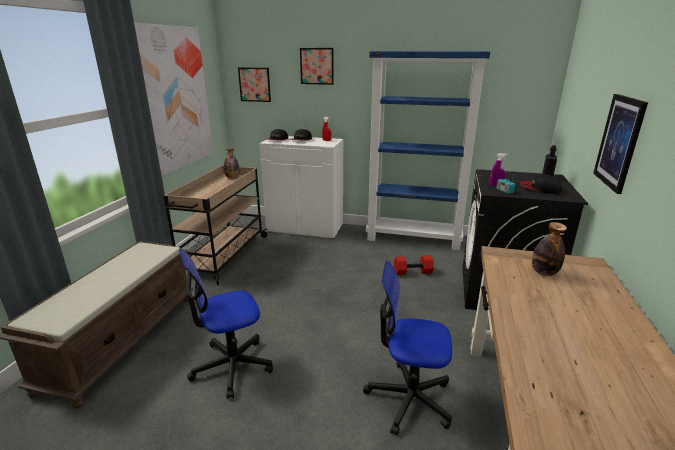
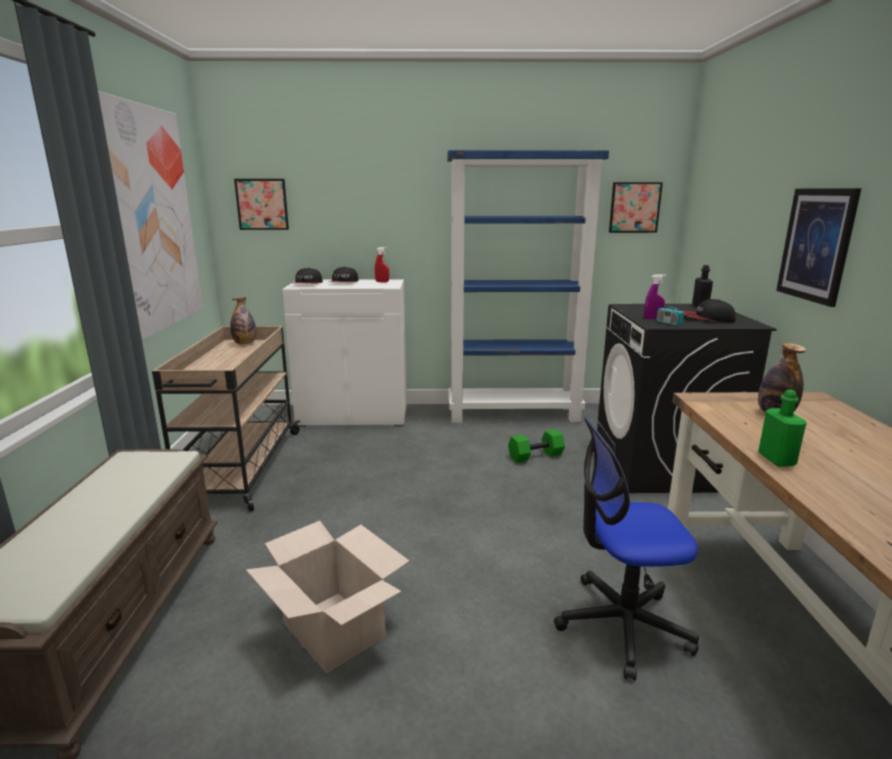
camera: 15 degrees left, 5 degrees down
office chair [179,249,273,399] -> cardboard box [246,521,410,674]
picture [300,48,334,85] -> picture moved to [609,182,663,233]
red dumbbell [394,255,434,275] -> green dumbbell [508,429,565,463]
none -> green bottle [758,390,807,467]

